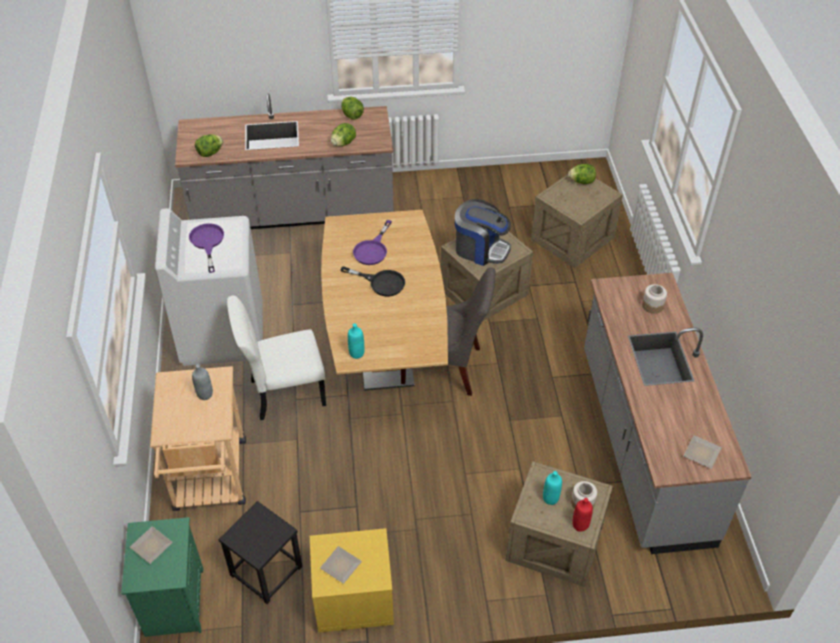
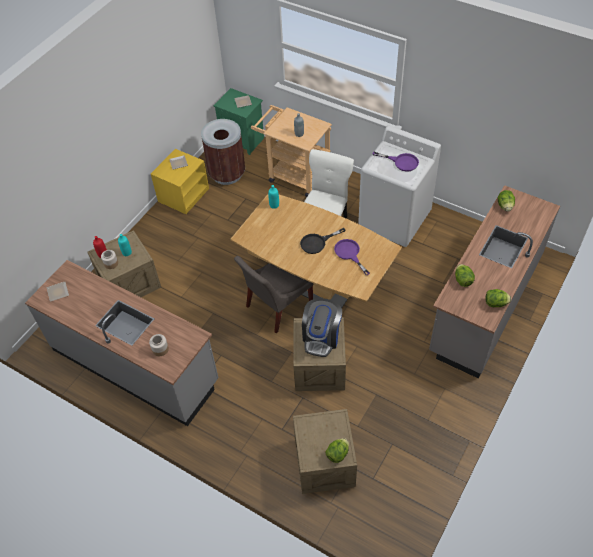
camera: 130 degrees right, 5 degrees up
black stool [219,501,302,604] -> brown trash can [201,119,245,185]
coffee machine [455,199,511,266] -> coffee machine turned 45 degrees counterclockwise [302,298,342,357]

